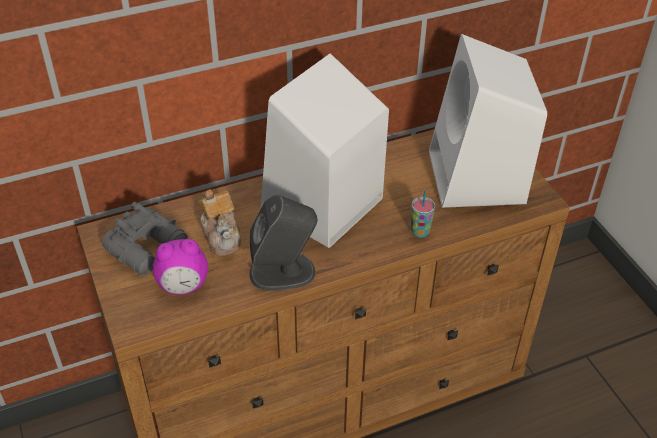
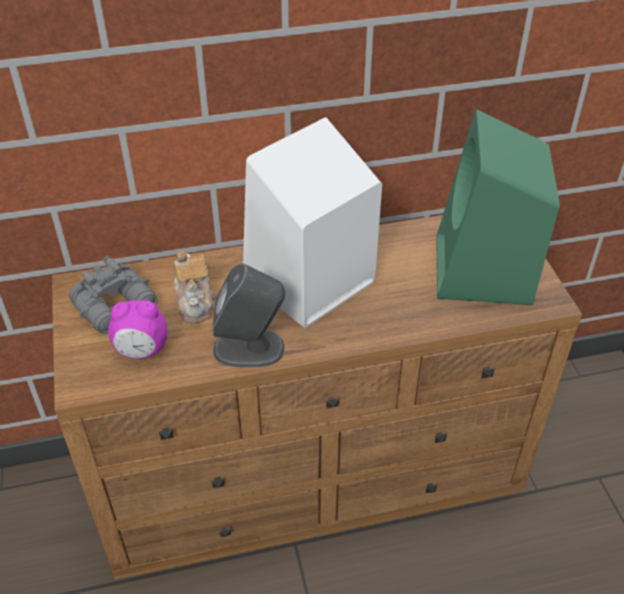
camera: 10 degrees right, 0 degrees up
cup [411,190,435,238] -> none
white speaker [429,34,547,208] -> green speaker [436,109,560,305]

